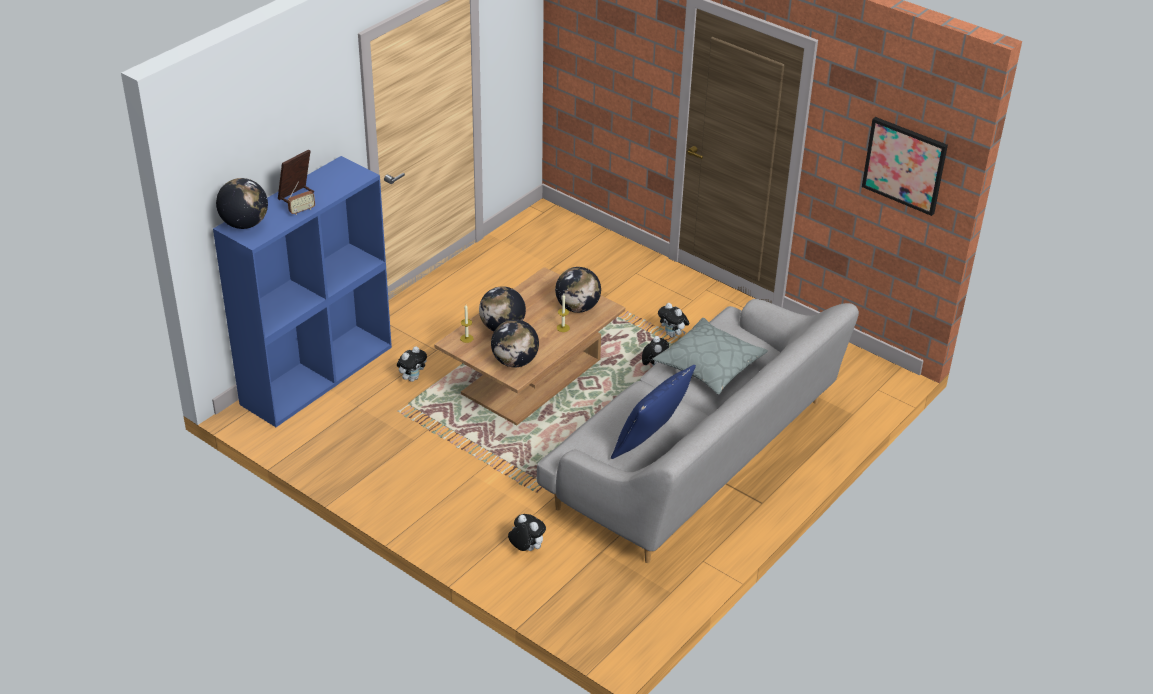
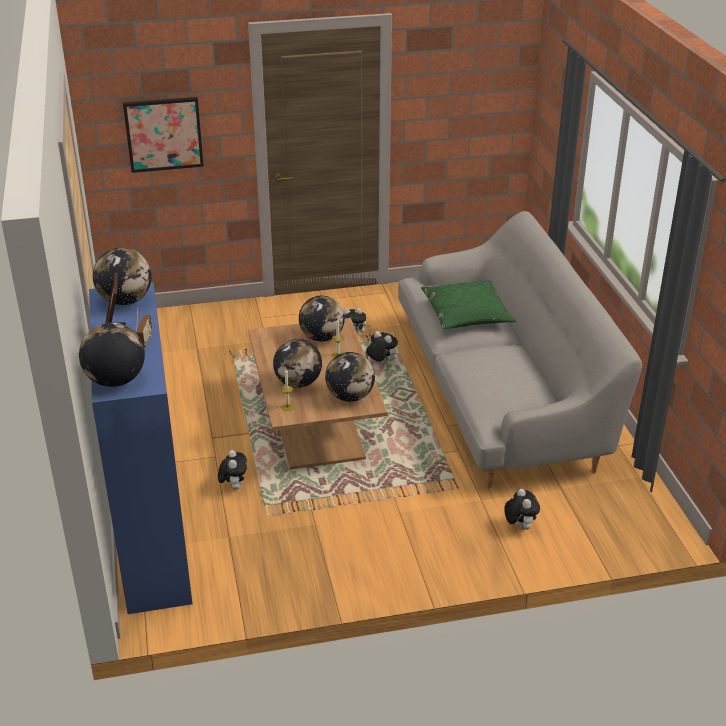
camera: 50 degrees left, 5 degrees down
plush toy [508,514,546,551] -> plush toy turned 90 degrees clockwise [504,489,540,530]
blue pillow [611,365,696,459] -> none
grey pillow [653,318,768,395] -> green pillow [421,280,516,329]
picture [862,117,948,216] -> picture moved to [123,97,204,173]
none -> globe [93,248,152,305]

